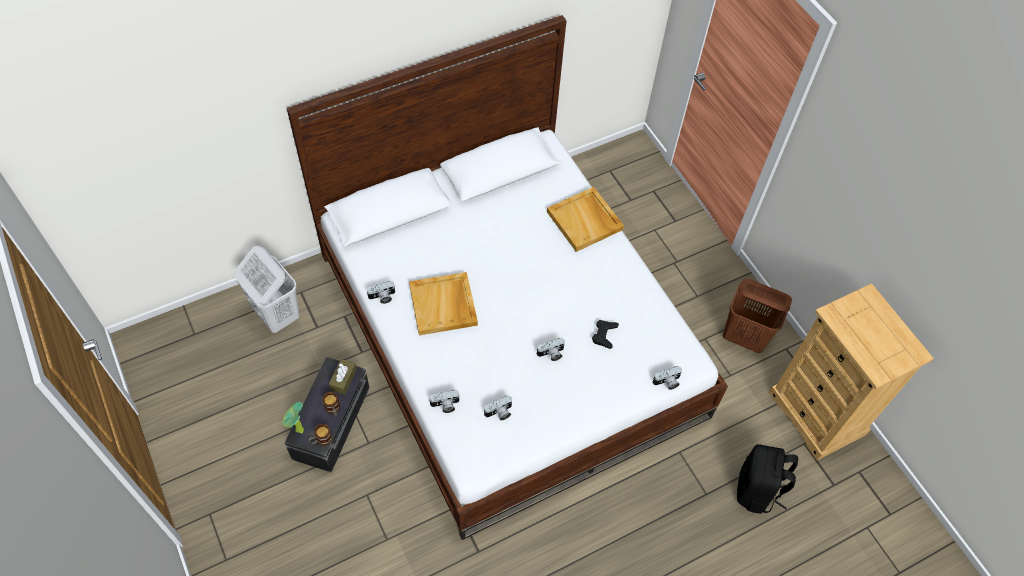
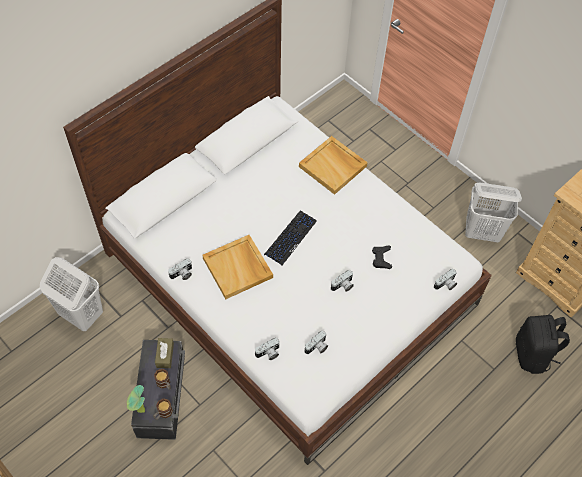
camera: 15 degrees left, 0 degrees up
brown laundry basket [723,279,792,353] -> white laundry basket [465,183,522,242]
none -> keyboard [264,211,317,265]

